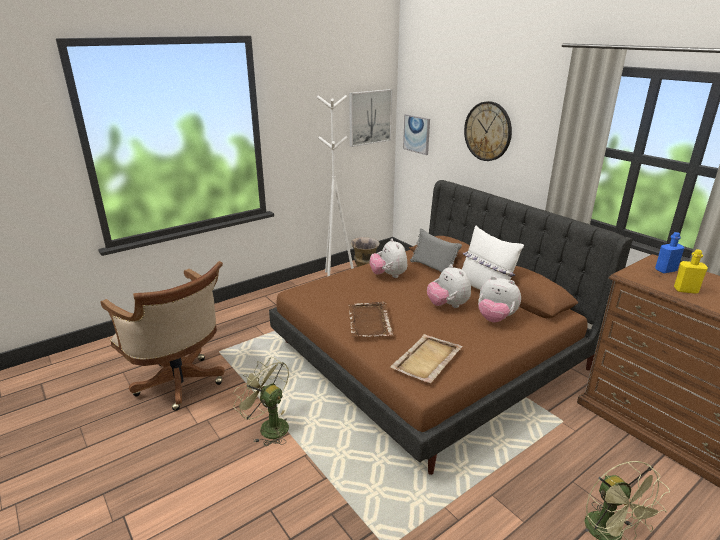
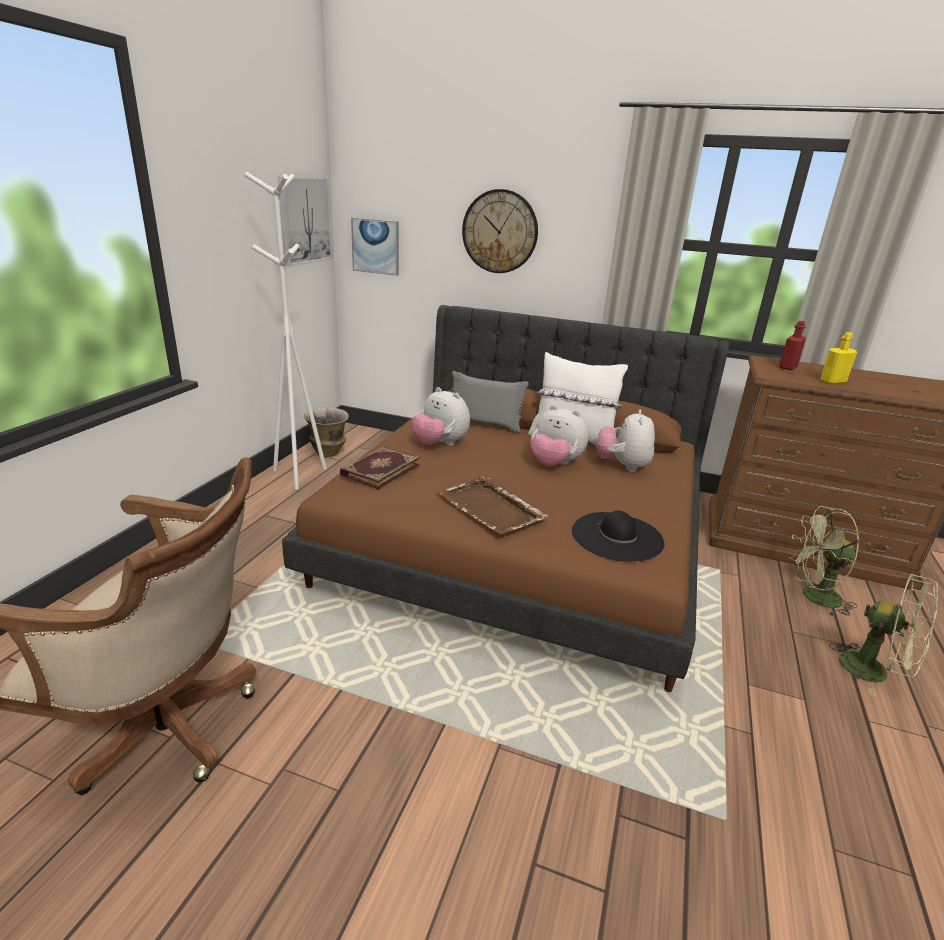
camera: 35 degrees left, 0 degrees up
green fan [233,357,289,446] -> green fan moved to [789,506,860,617]
beige tray [390,334,463,383] -> black hat [572,511,664,562]
plush toy [478,276,521,323] -> plush toy turned 105 degrees clockwise [596,409,655,472]
blue bottle [655,232,684,273] -> red bottle [779,321,806,370]
none -> book [340,447,419,489]

